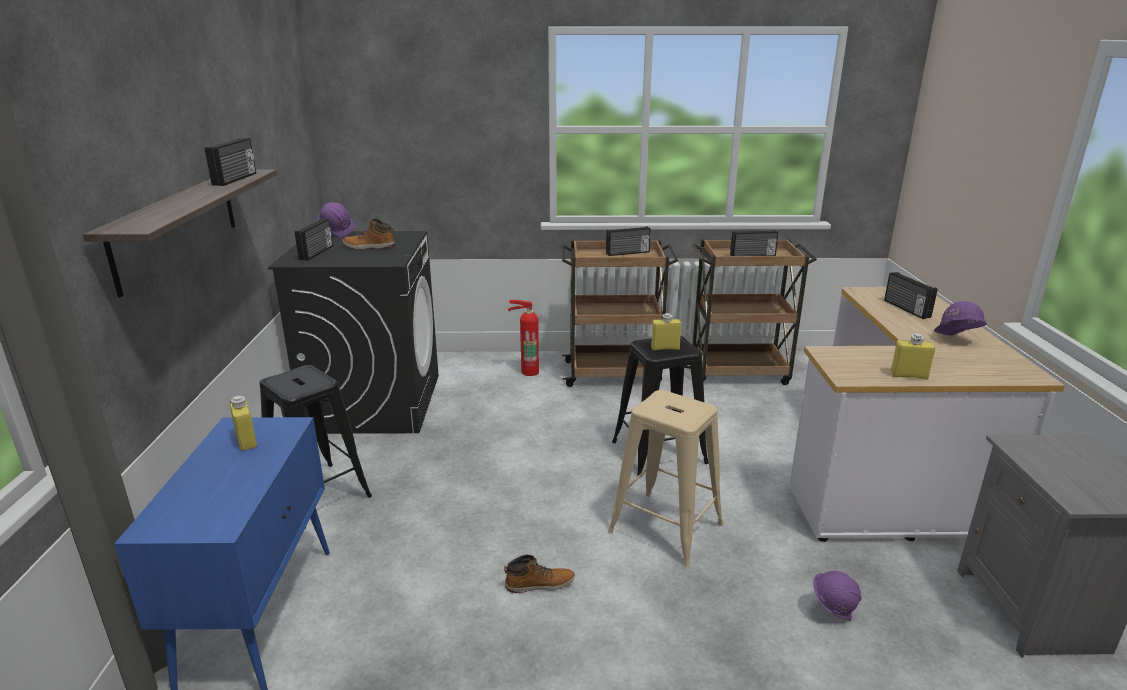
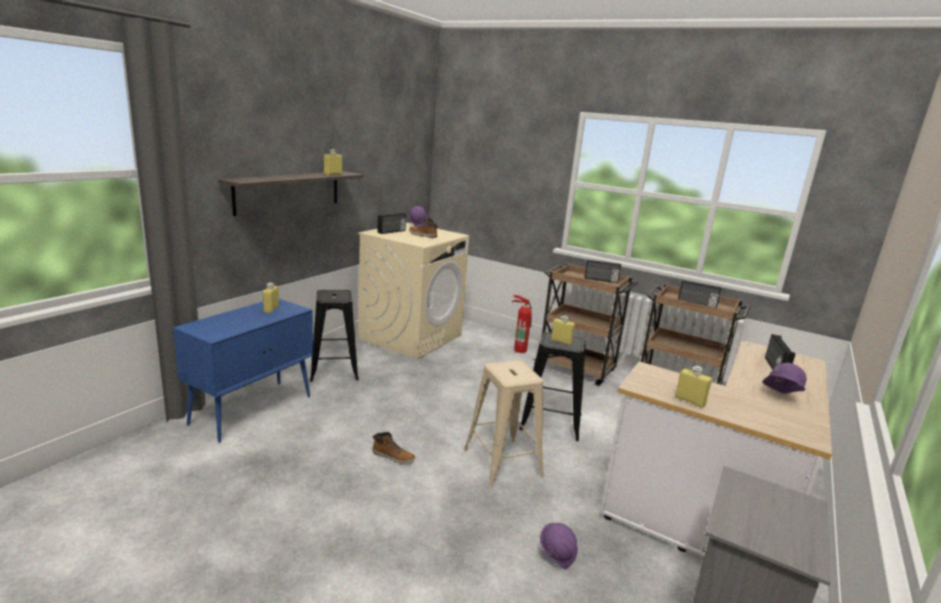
camera: 30 degrees right, 5 degrees down
radio [205,138,256,186] -> yellow bottle [324,149,342,175]
black washing machine [268,231,439,434] -> beige washing machine [358,223,469,359]

